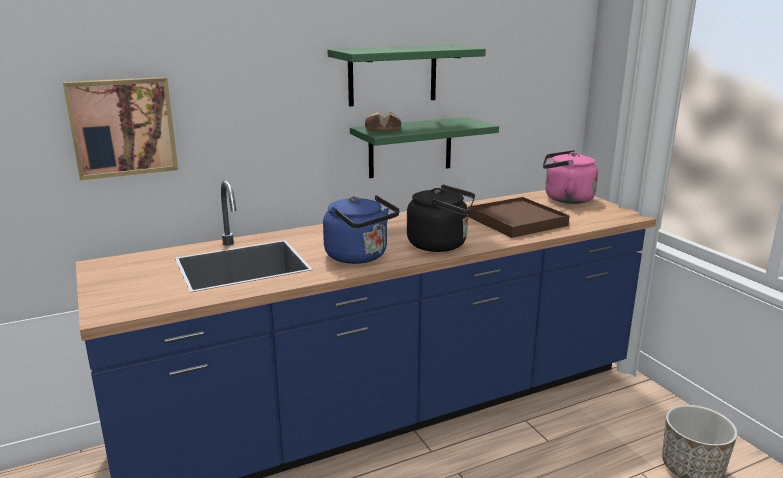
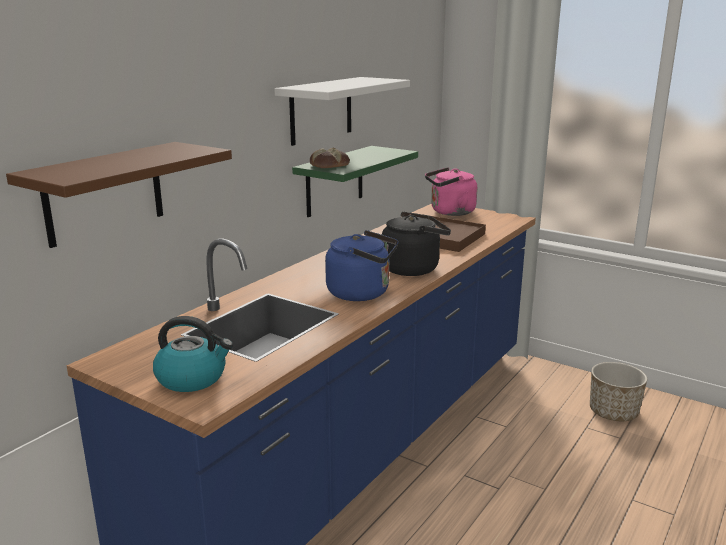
camera: 30 degrees left, 0 degrees up
picture [63,77,178,180] -> brown shelf [6,142,232,248]
green shelf [328,45,486,107] -> white shelf [274,77,410,146]
none -> kettle [153,316,233,392]

